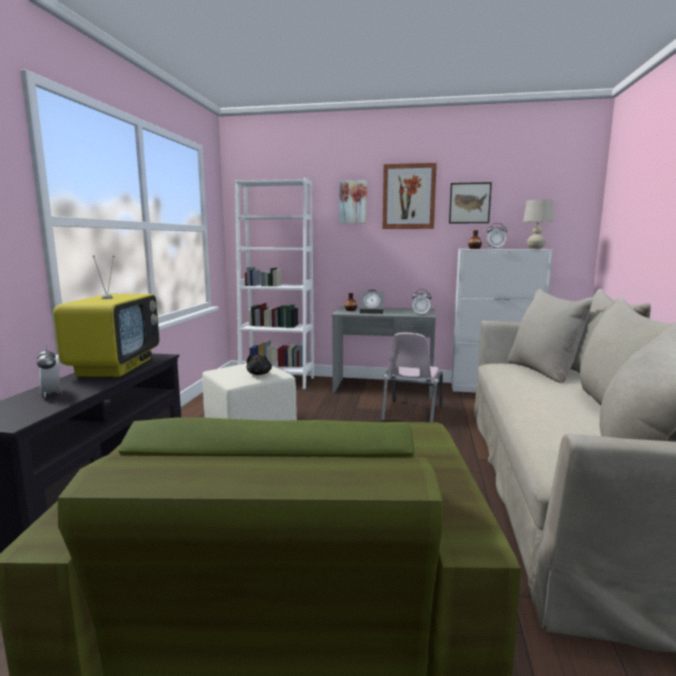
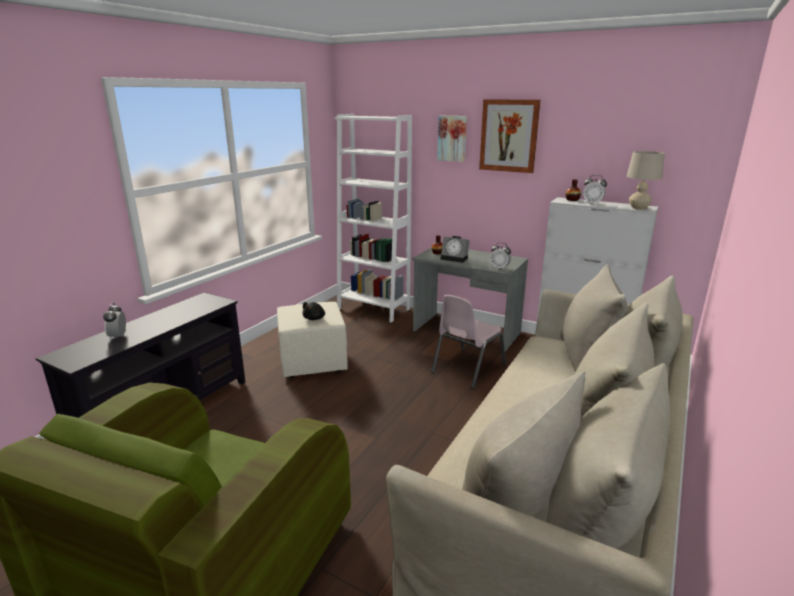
camera: 20 degrees right, 10 degrees up
television [53,255,159,377] -> none
picture [449,182,492,223] -> none

